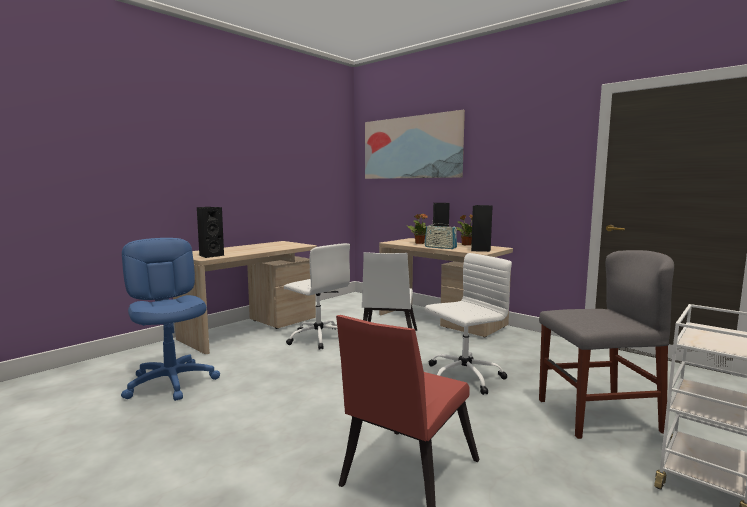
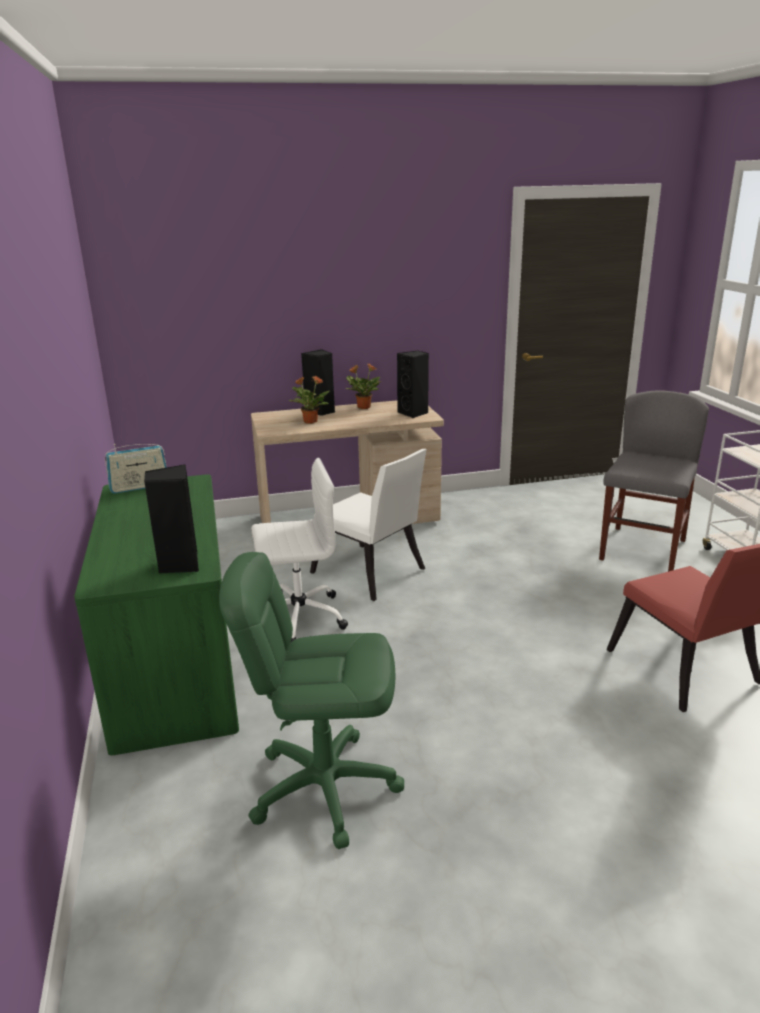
camera: 55 degrees left, 15 degrees up
blue office chair [121,238,220,401] -> green office chair [219,552,404,849]
beige desk [173,241,317,354] -> green desk [74,474,239,755]
picture [365,110,465,179] -> none
radio [425,221,457,249] -> radio moved to [105,444,167,494]
white office chair [425,253,512,395] -> none

